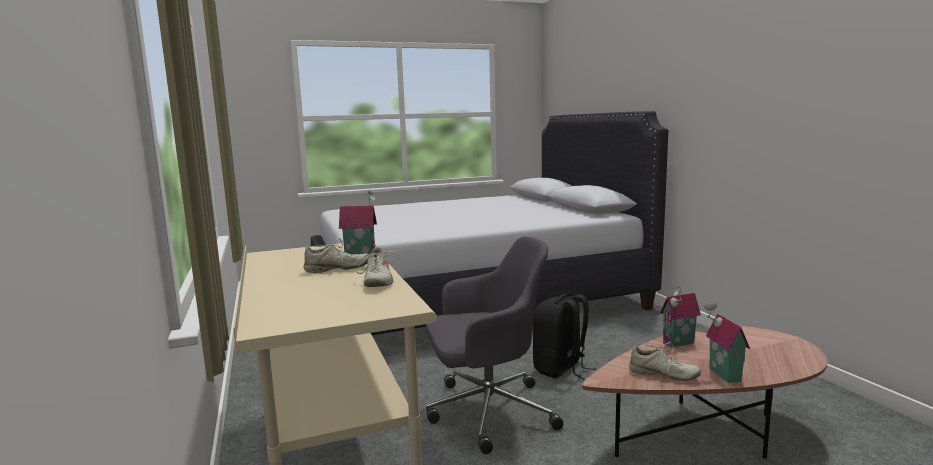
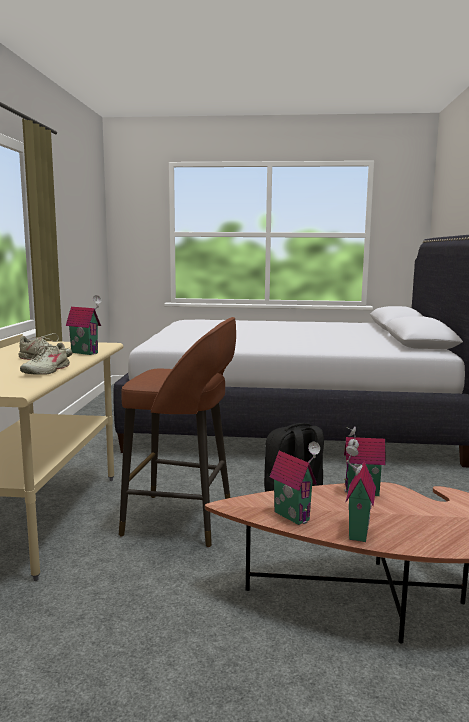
camera: 25 degrees right, 0 degrees up
grey office chair [426,237,564,454] -> brown stool [119,317,236,547]
beige shoe [629,342,701,381] -> toy house [270,442,320,525]

